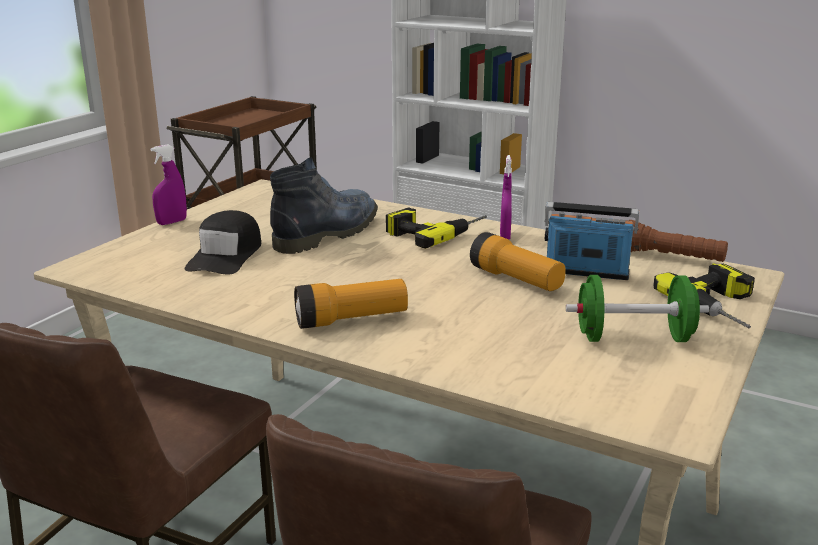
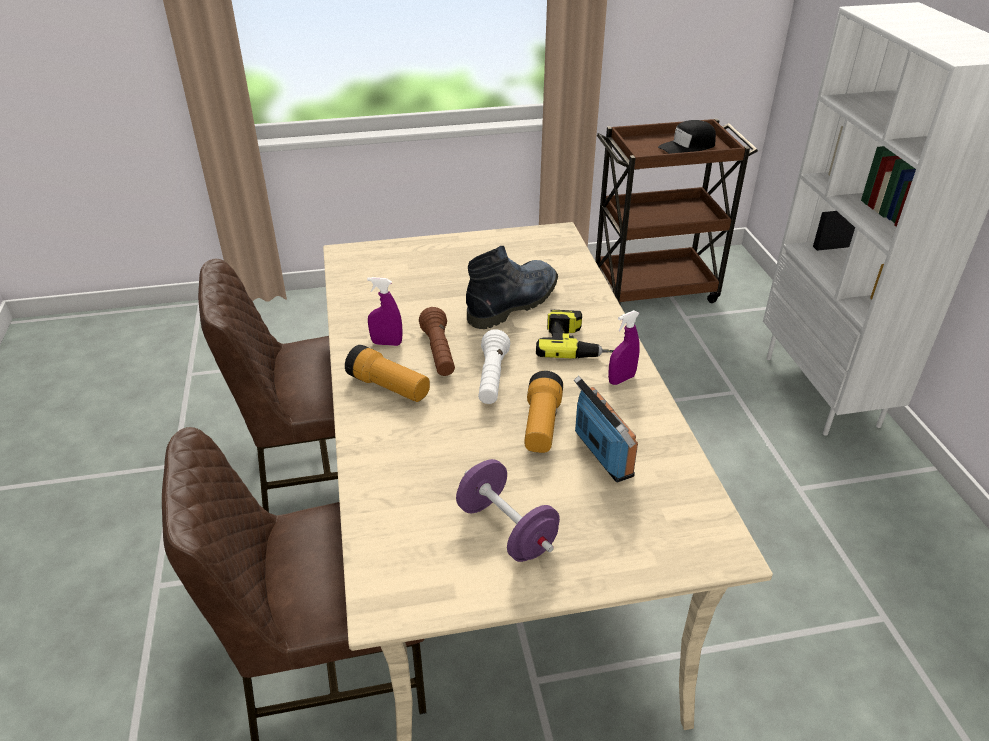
camera: 50 degrees right, 15 degrees up
purple spray bottle [150,145,187,225] -> purple spray bottle moved to [367,277,403,346]
black cap [185,210,261,275] -> black cap moved to [658,120,716,154]
boot [270,157,378,254] -> boot turned 45 degrees counterclockwise [466,246,558,329]
green dumbbell [566,275,709,342] -> purple dumbbell [456,459,560,562]
brown flashlight [626,220,728,262] -> brown flashlight moved to [419,307,455,376]
power drill [654,263,755,329] -> none
none -> white flashlight [478,329,510,404]

